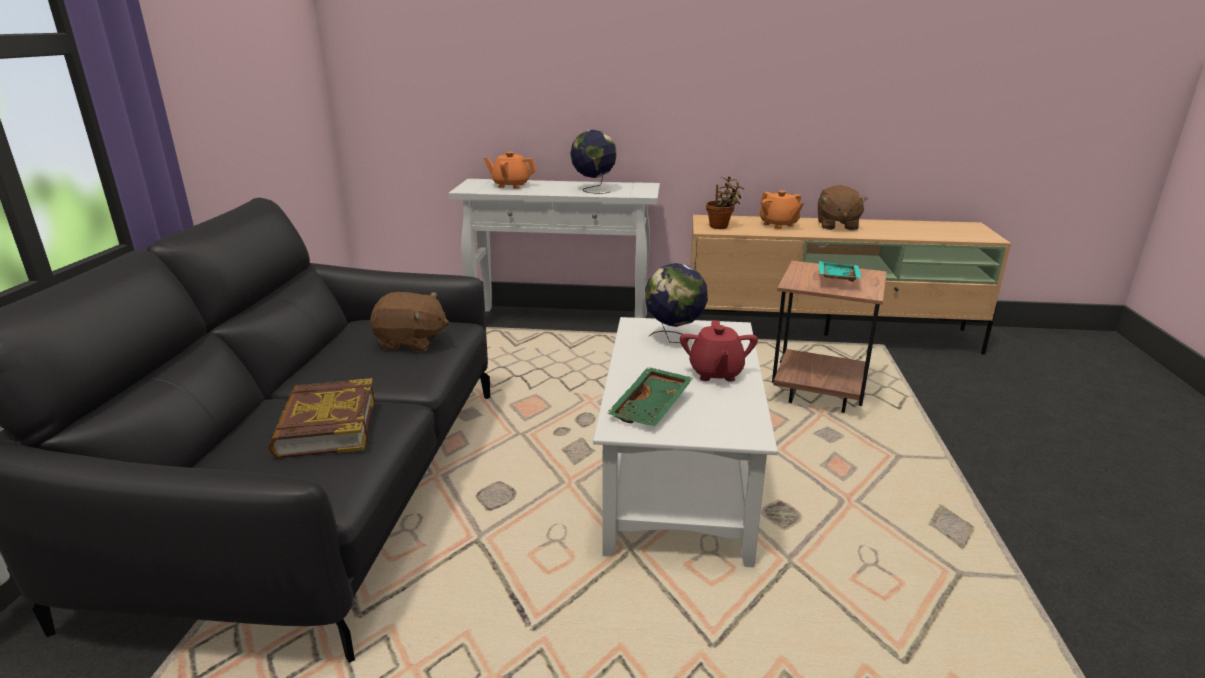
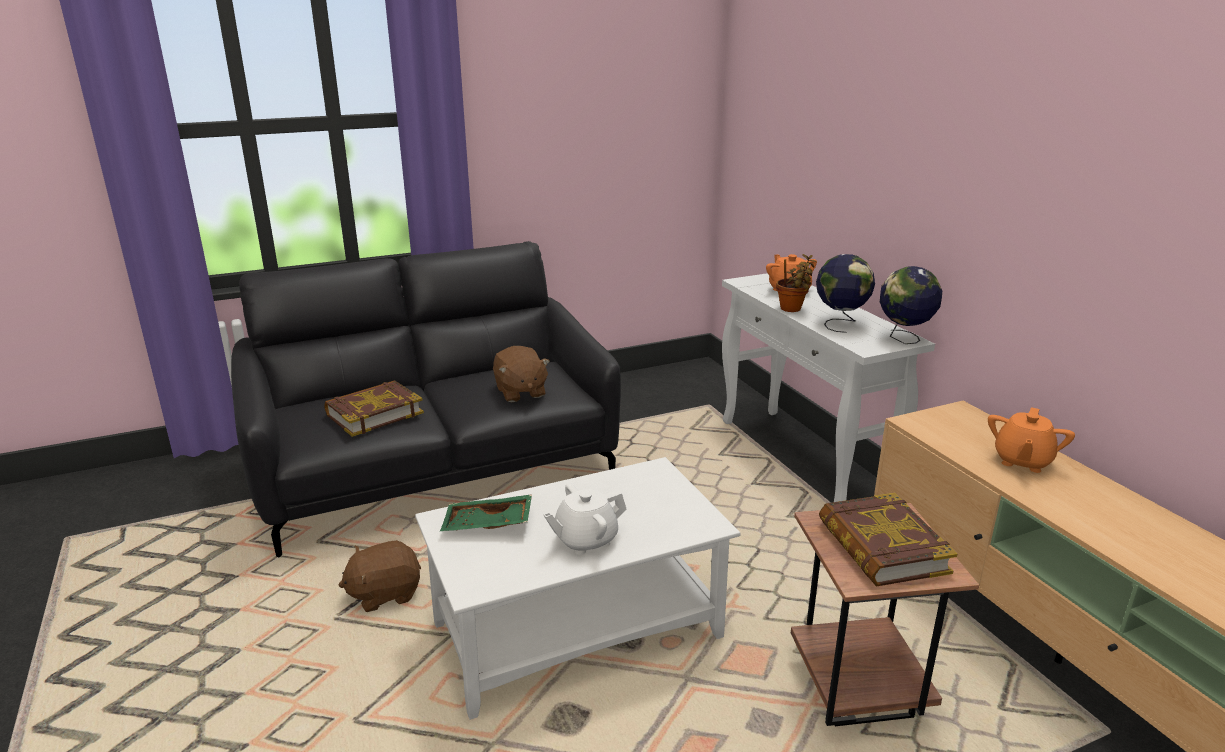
camera: 60 degrees right, 0 degrees up
globe [645,263,708,343] -> globe moved to [880,266,942,344]
red teapot [680,320,758,382] -> white teapot [543,483,626,555]
potted plant [706,176,744,229] -> potted plant moved to [776,254,816,312]
brown plush toy [818,185,868,230] -> brown plush toy moved to [338,540,421,612]
turquoise tray [819,261,862,282] -> book [819,493,957,587]

